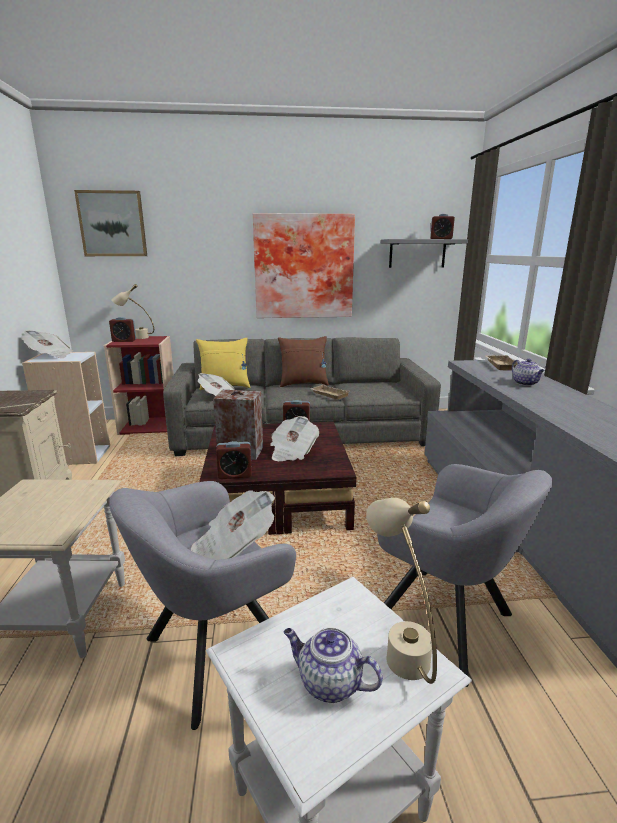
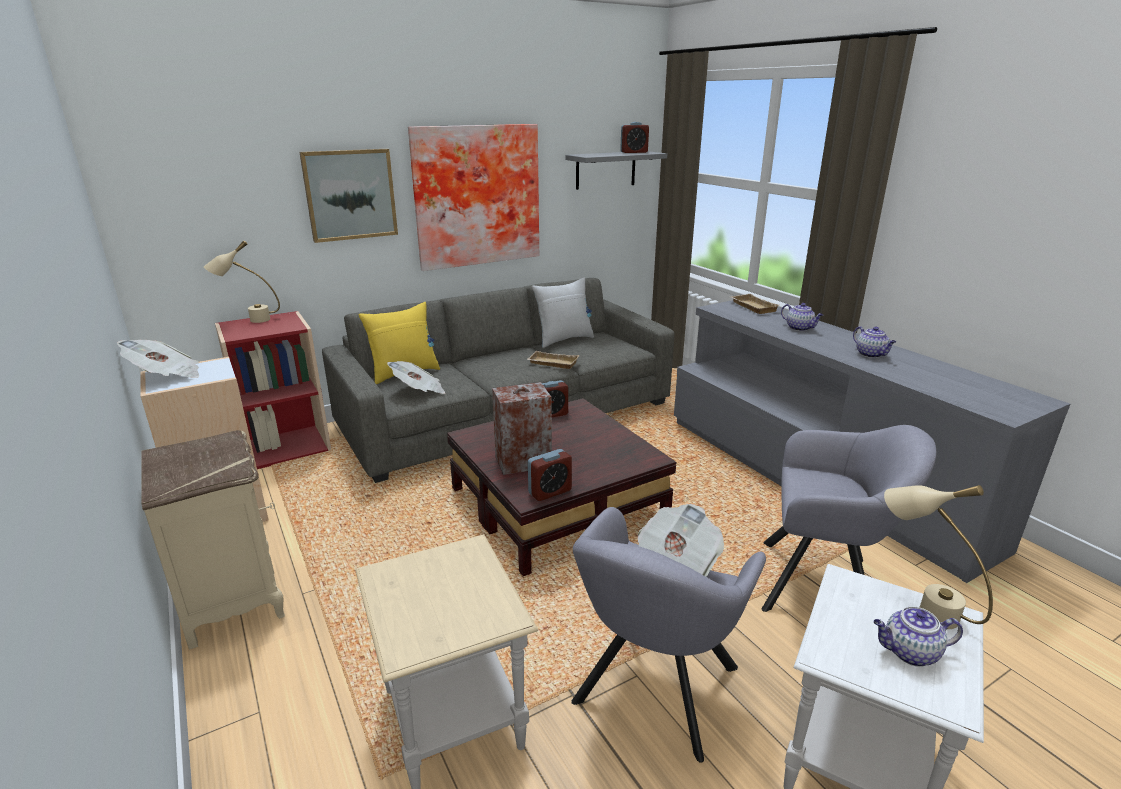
camera: 25 degrees left, 5 degrees up
picture [74,190,147,256] -> picture moved to [299,149,398,243]
alarm clock [109,317,136,342] -> none
newspaper [270,416,319,461] -> none
brown pillow [278,336,329,387] -> none
none -> grey pillow [532,277,594,348]
none -> teapot [853,326,896,358]

